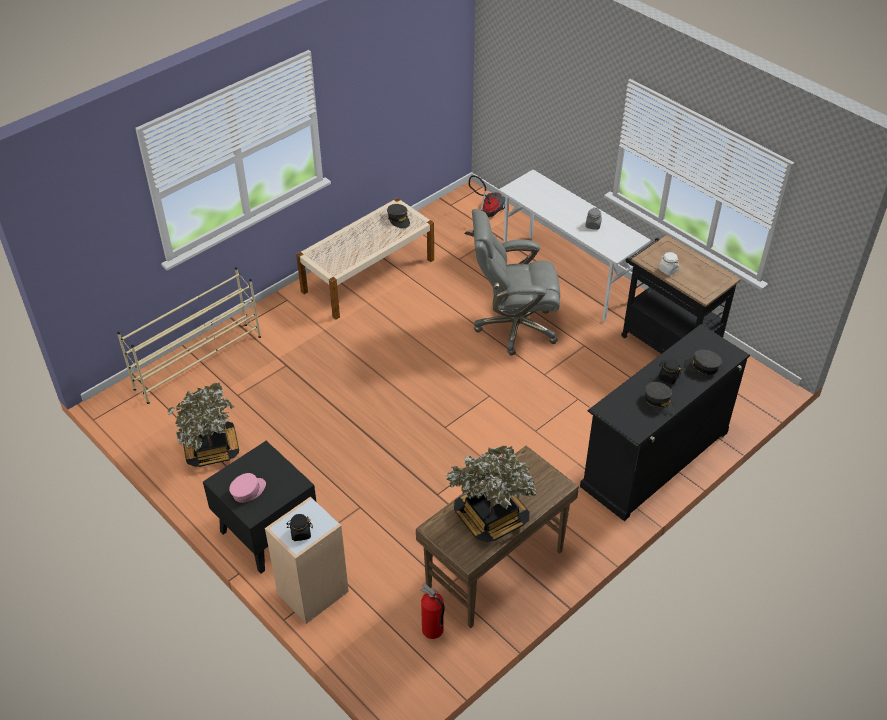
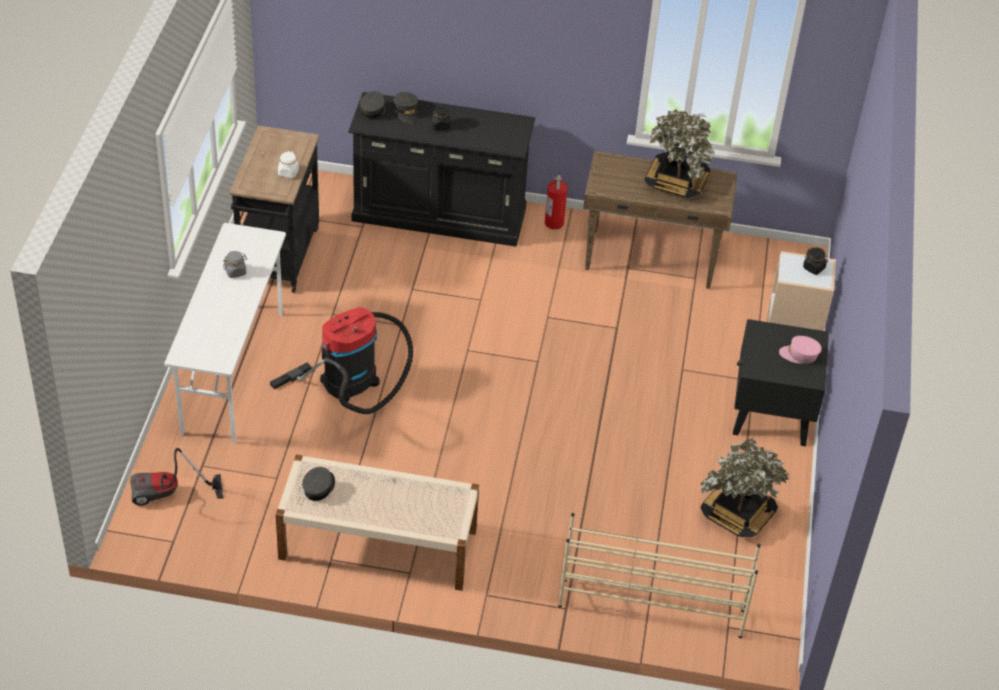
camera: 130 degrees left, 0 degrees up
fire extinguisher [421,583,445,639] -> fire extinguisher moved to [545,172,568,229]
grey office chair [472,209,560,356] -> vacuum cleaner [270,307,413,414]
grey cap [645,382,675,415] -> grey cap moved to [360,91,387,119]

